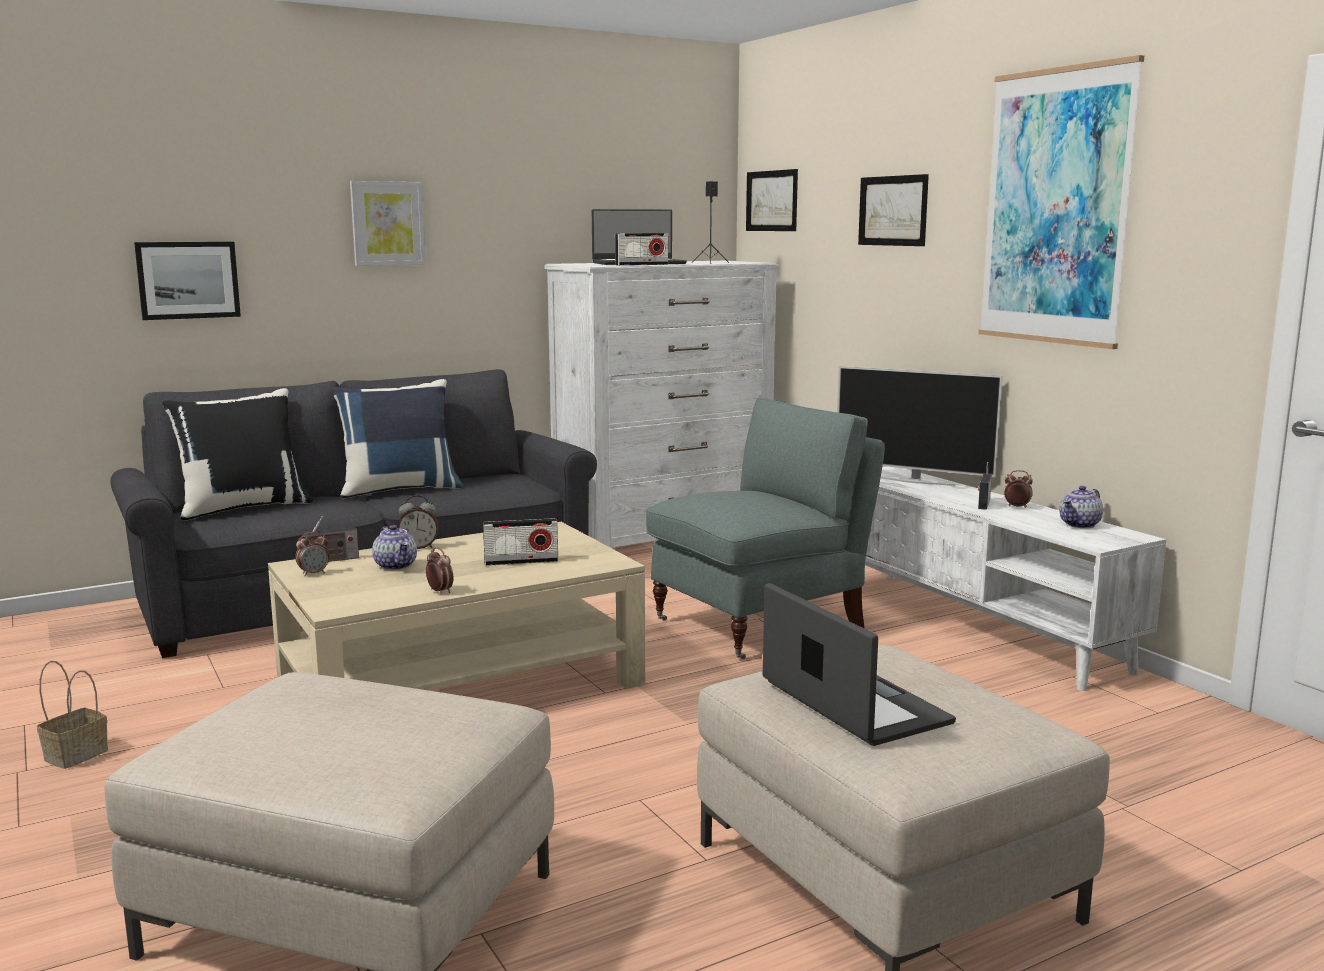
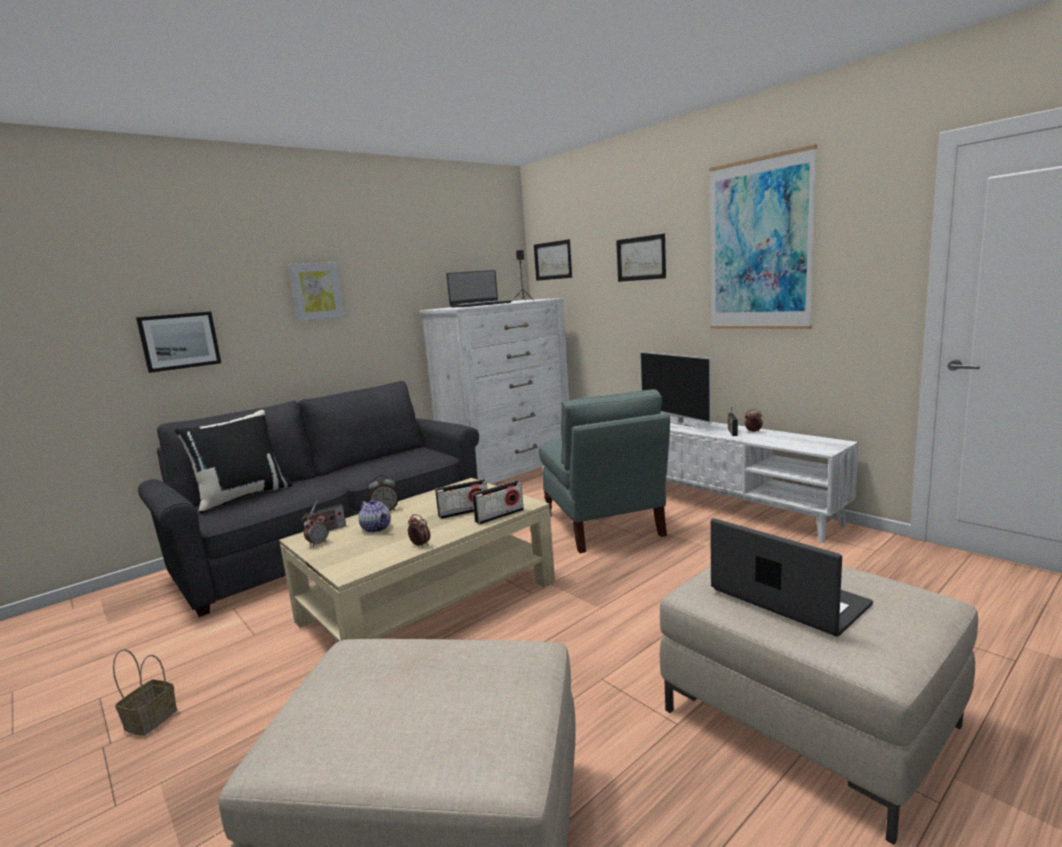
camera: 10 degrees left, 0 degrees up
blue pillow [331,379,463,499] -> none
radio [615,233,668,266] -> radio moved to [472,481,524,524]
grey armchair [646,398,885,659] -> grey armchair turned 120 degrees clockwise [539,389,670,553]
television [837,366,1003,486] -> television turned 45 degrees clockwise [640,352,712,427]
teapot [1060,486,1103,528] -> none

